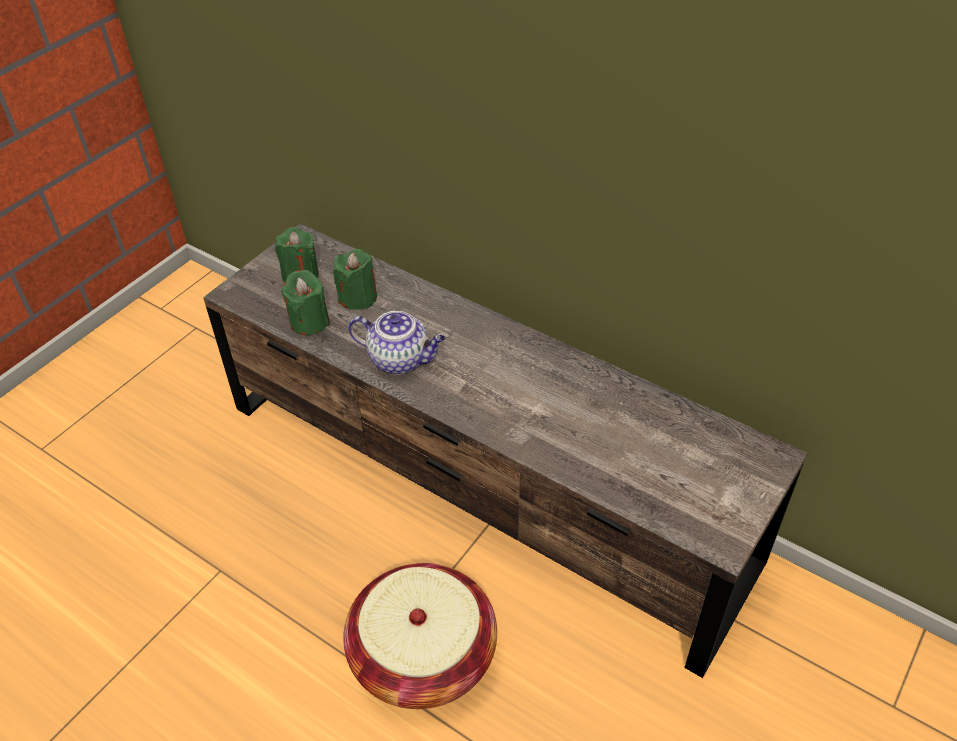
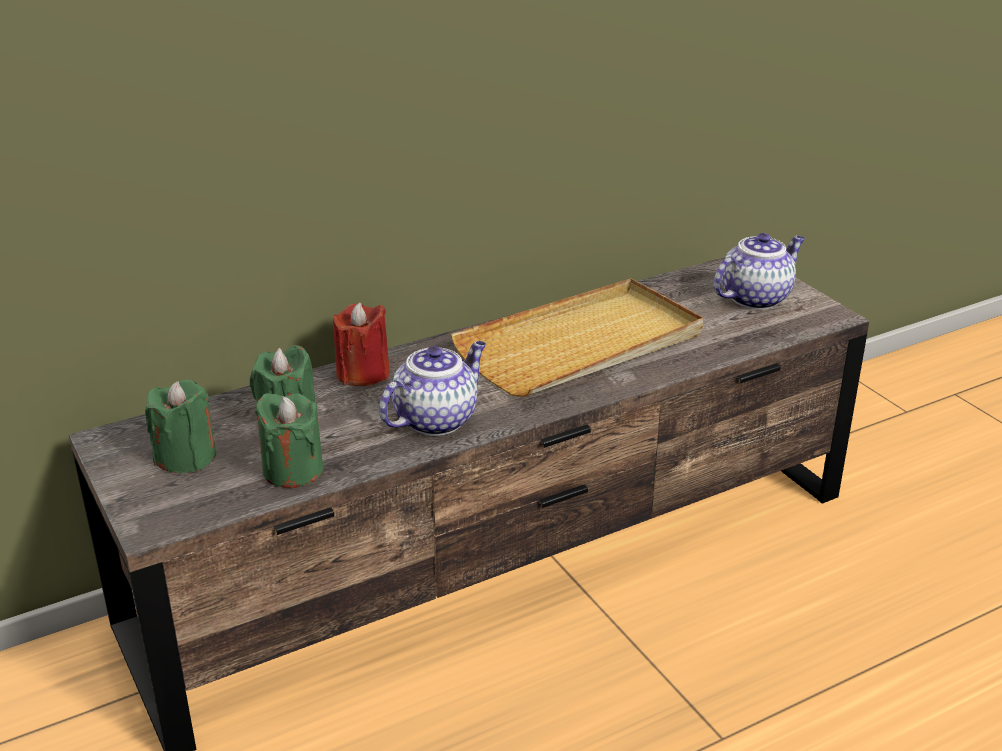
camera: 65 degrees left, 15 degrees down
basket [343,563,497,709] -> none
none -> red candle [333,302,390,386]
none -> beige tray [451,278,704,397]
none -> teapot [713,233,805,310]

